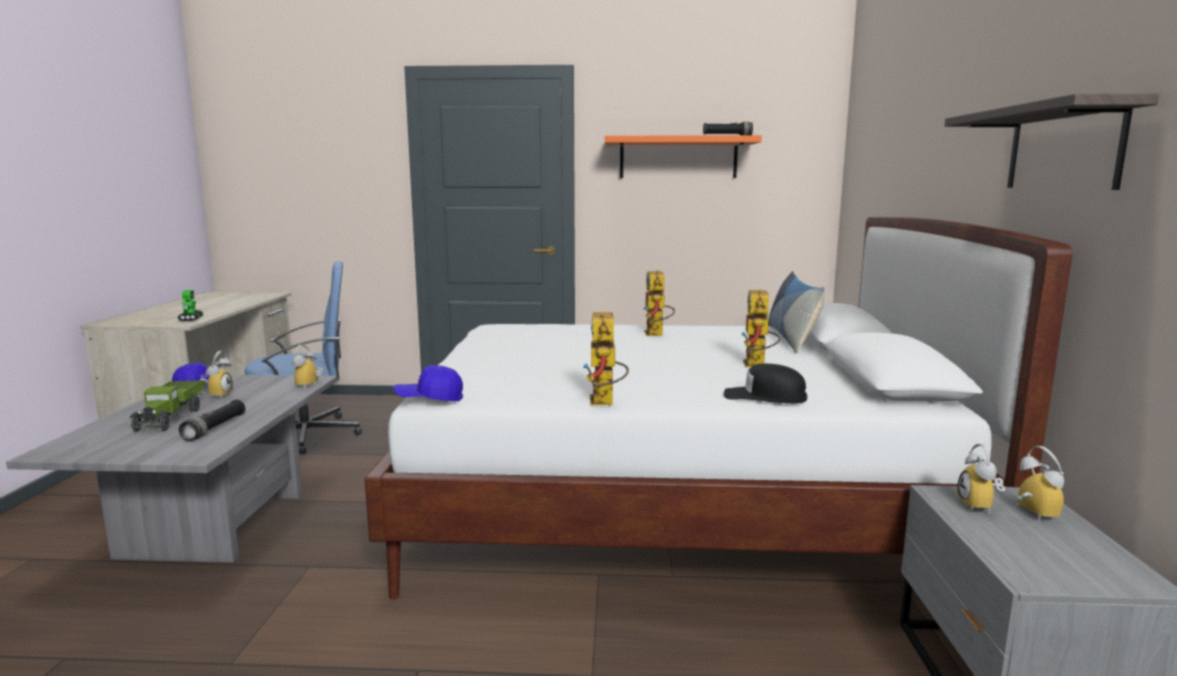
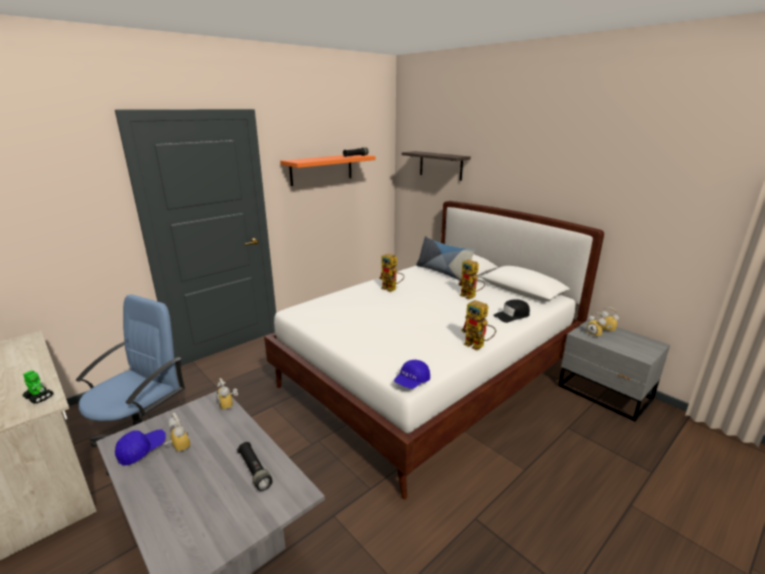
camera: 45 degrees left, 10 degrees up
toy truck [130,380,205,432] -> none
shelf [944,93,1159,190] -> shelf moved to [402,151,471,181]

